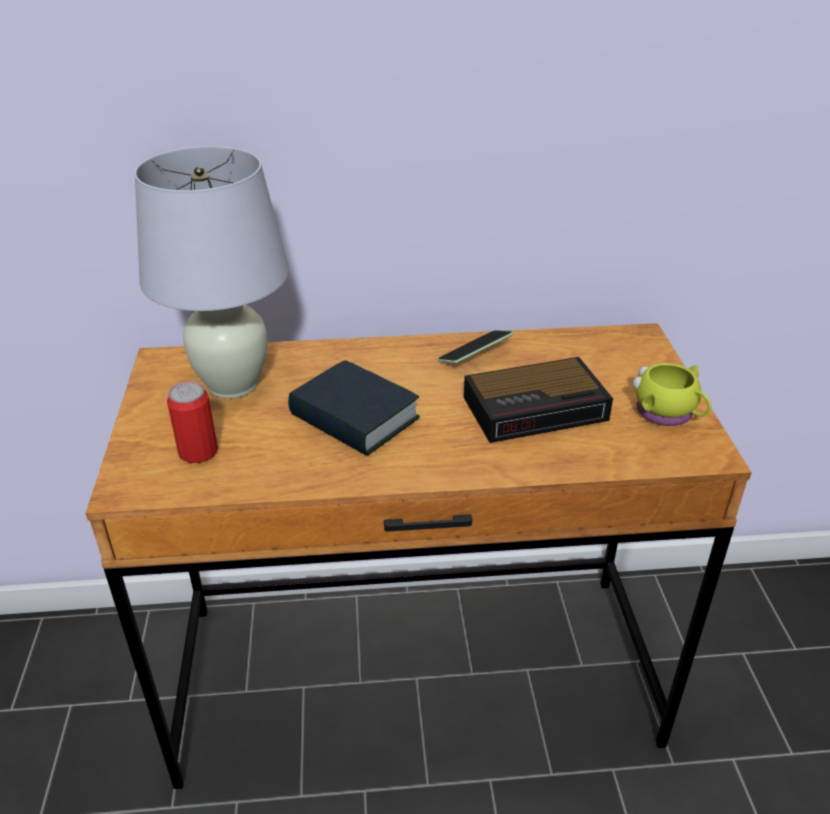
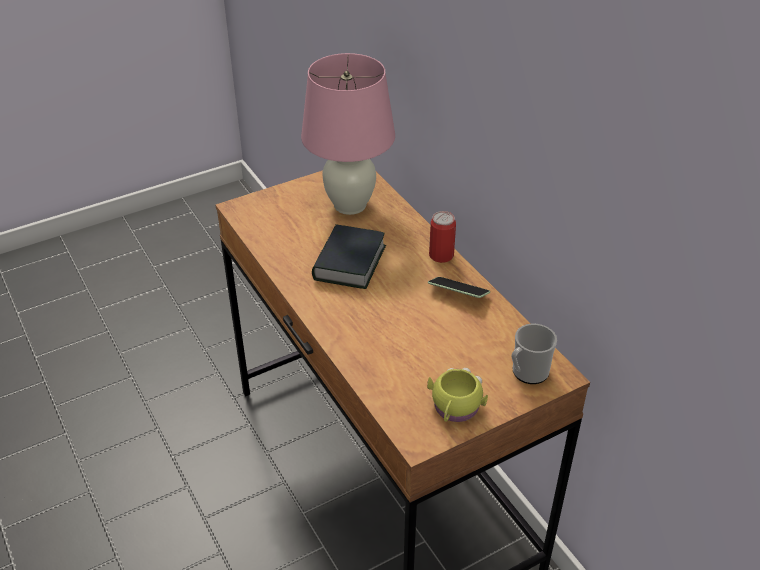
camera: 65 degrees right, 5 degrees up
white table lamp [134,146,289,398] -> pink table lamp [301,53,395,215]
can [167,381,218,463] -> can moved to [429,211,456,263]
alarm clock [464,357,613,443] -> none
none -> mug [512,324,557,384]

